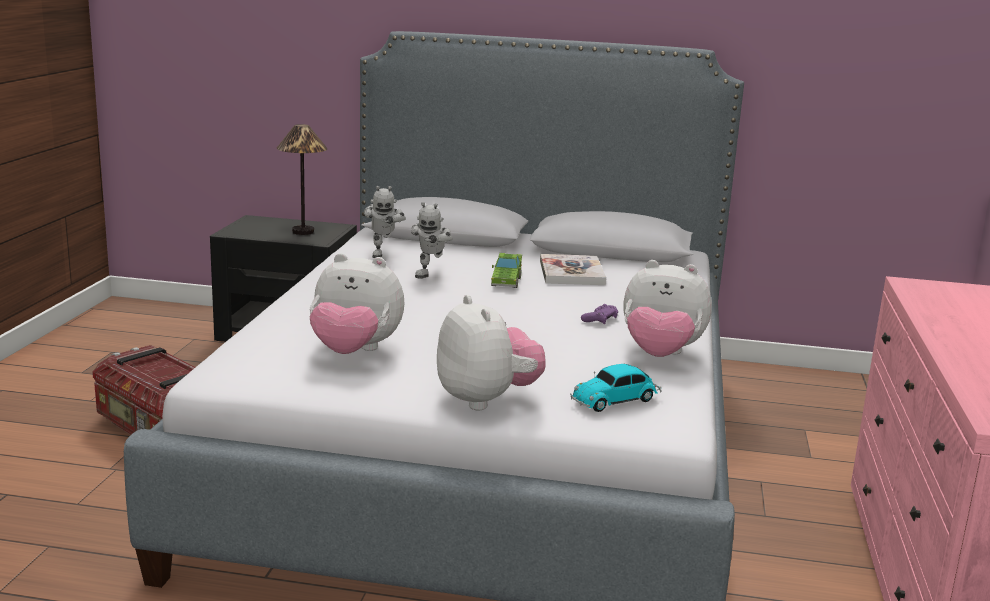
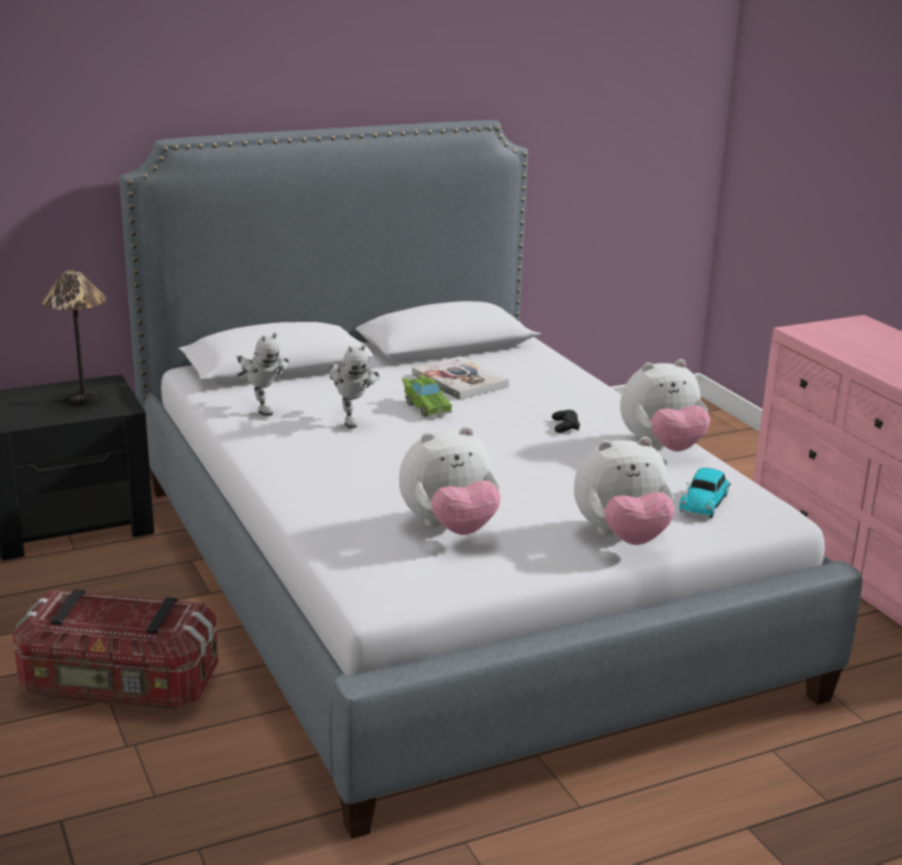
camera: 35 degrees left, 5 degrees up
plush toy [437,295,546,410] -> plush toy turned 135 degrees clockwise [574,437,675,545]
purple game controller [581,304,618,324] -> black game controller [552,410,580,433]

